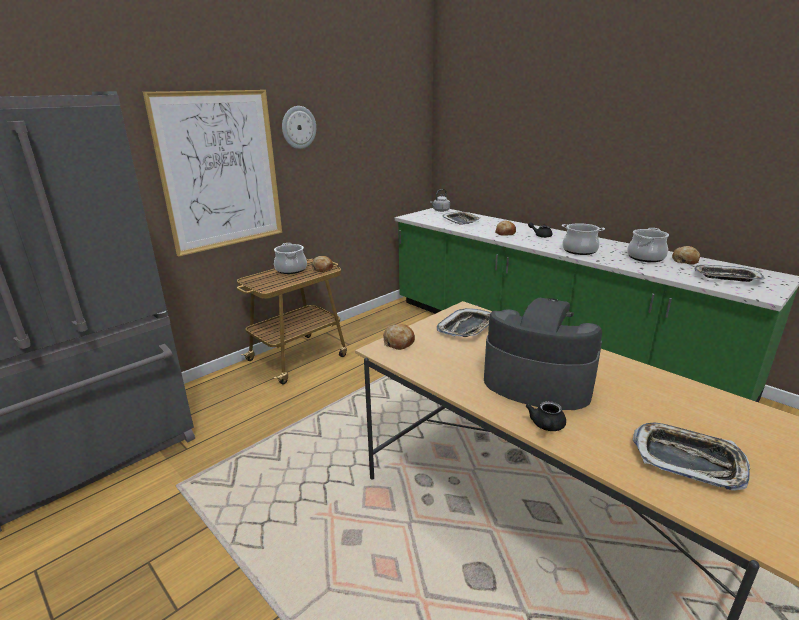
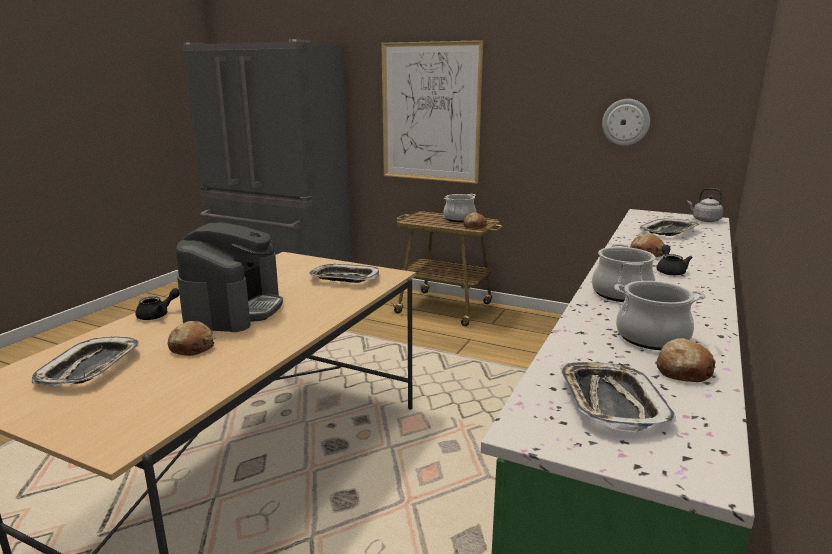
camera: 70 degrees right, 5 degrees down
wall clock [282,106,316,149] -> wall clock moved to [602,99,650,146]
bread [383,324,415,350] -> bread moved to [168,321,215,356]
black teapot [526,401,566,431] -> black teapot turned 135 degrees clockwise [135,288,179,320]

